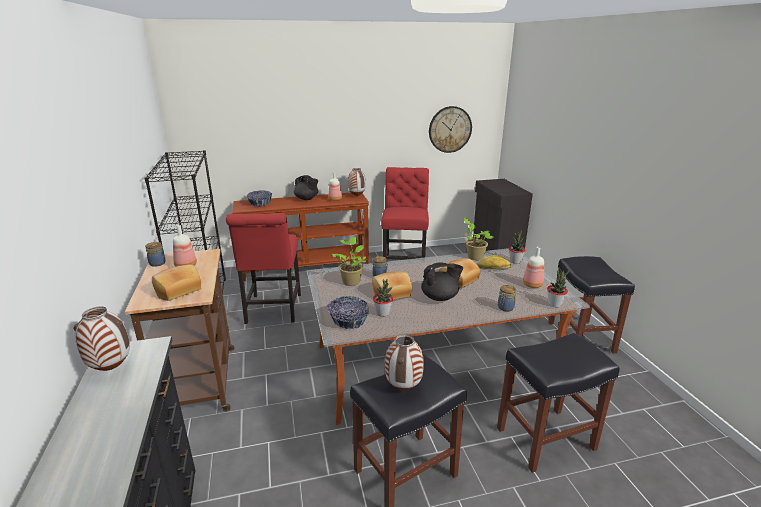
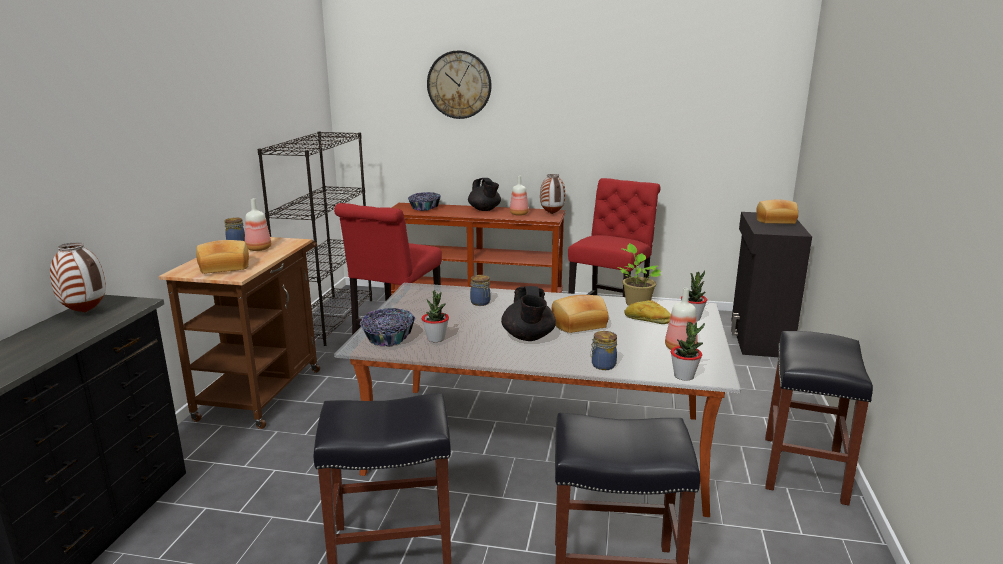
camera: 25 degrees right, 5 degrees down
potted plant [332,236,366,286] -> none
bread [372,272,412,300] -> bread moved to [756,199,798,224]
vase [385,334,424,390] -> none
black teapot [421,263,463,301] -> black teapot turned 75 degrees clockwise [501,286,556,341]
wall clock [429,106,472,153] -> wall clock moved to [427,50,491,119]

